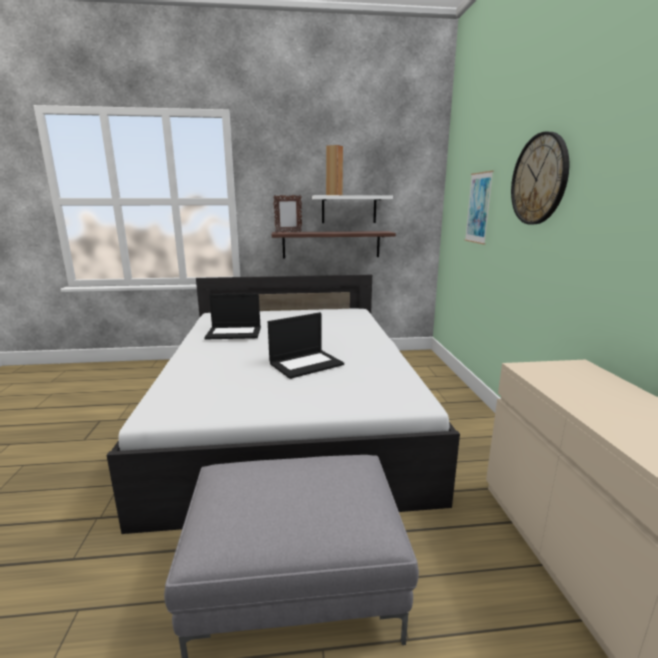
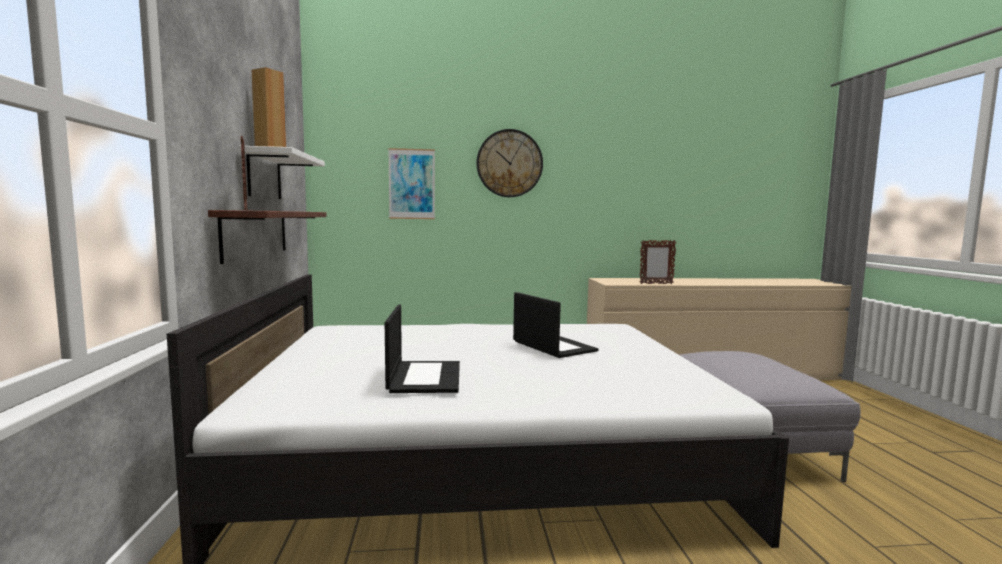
camera: 90 degrees left, 10 degrees down
none -> picture frame [640,240,676,284]

